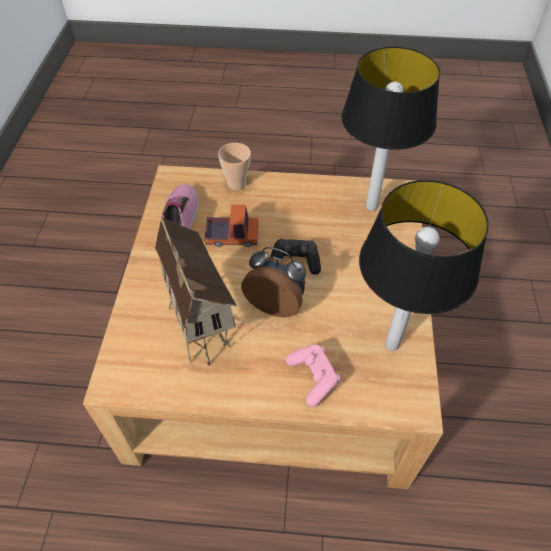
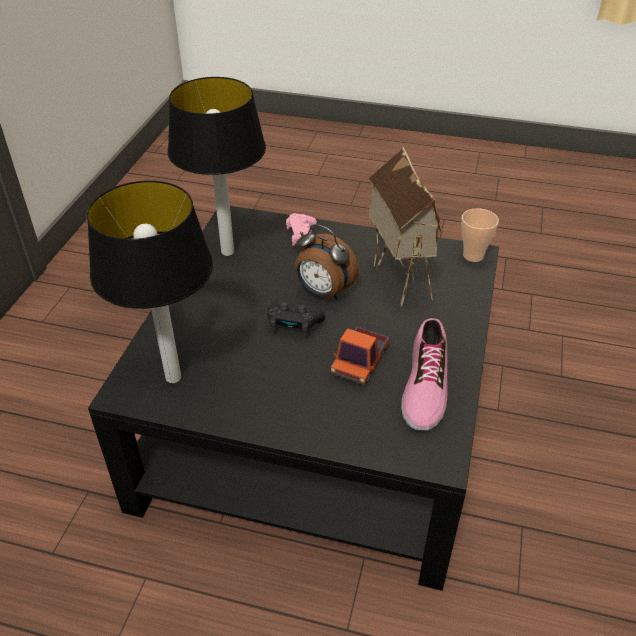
camera: 170 degrees left, 10 degrees down
beige coffee table [83,165,443,489] -> black coffee table [88,206,499,591]
toy truck [204,205,258,247] -> toy truck turned 75 degrees counterclockwise [331,327,390,386]
cup [218,143,251,190] -> cup moved to [461,208,499,262]

